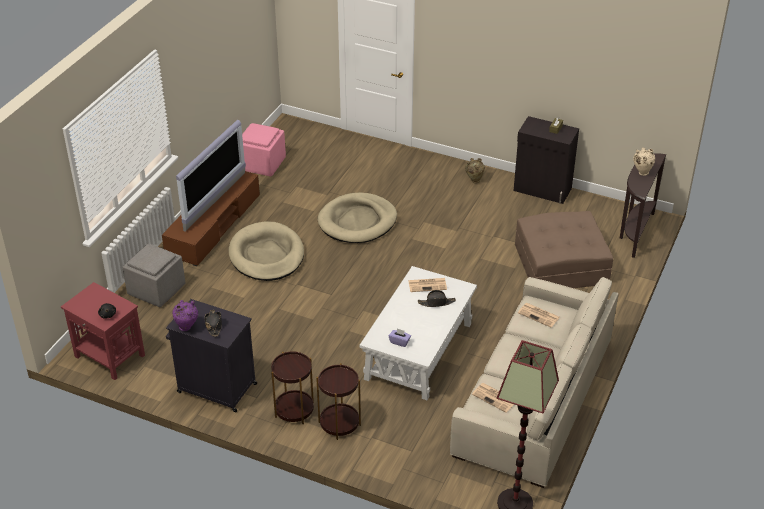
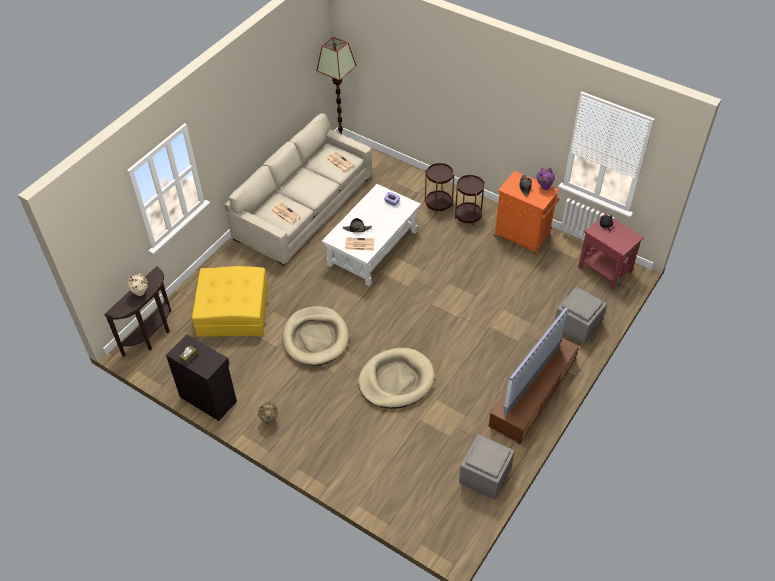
camera: 170 degrees left, 10 degrees up
black cabinet [166,299,257,412] -> orange cabinet [494,171,560,255]
beige dog bed [229,221,304,281] -> beige dog bed moved to [283,306,349,365]
pink ottoman [242,123,286,177] -> grey ottoman [459,434,515,499]
brown ottoman [515,211,613,288] -> yellow ottoman [192,266,268,337]

